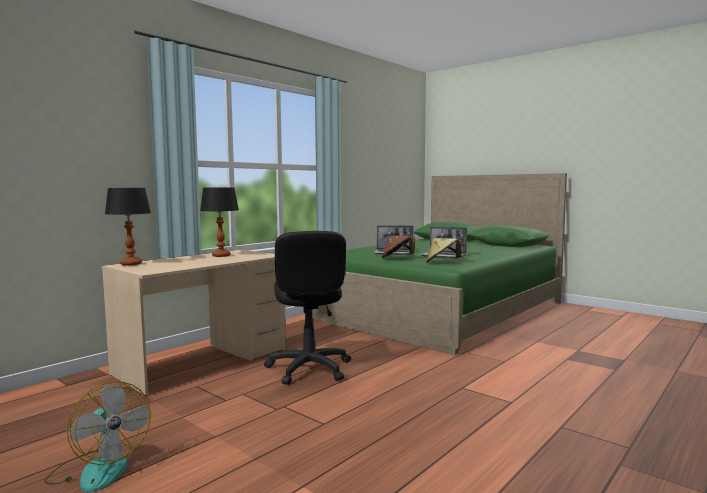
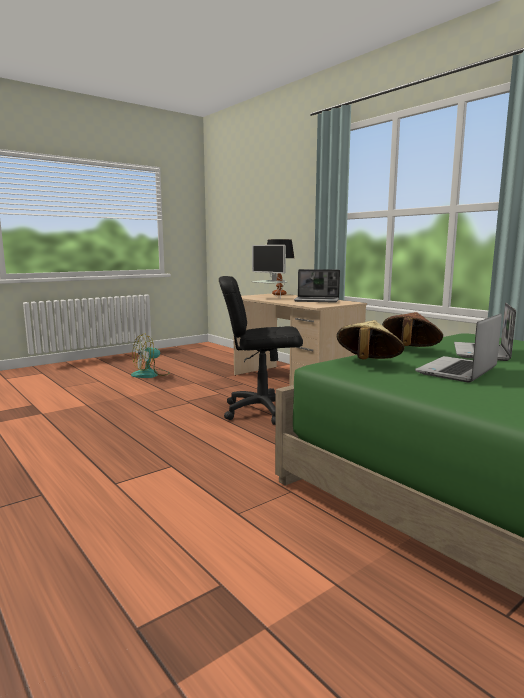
camera: 100 degrees right, 5 degrees up
table lamp [200,187,239,257] -> laptop [294,269,340,303]
none -> monitor [251,245,288,299]

